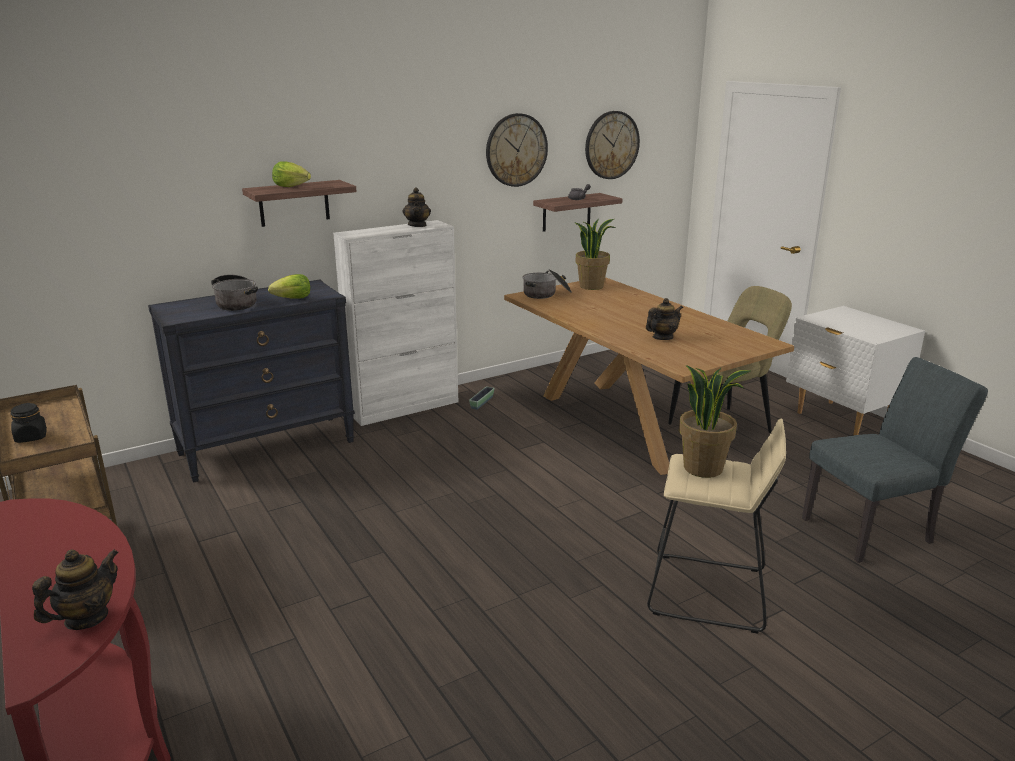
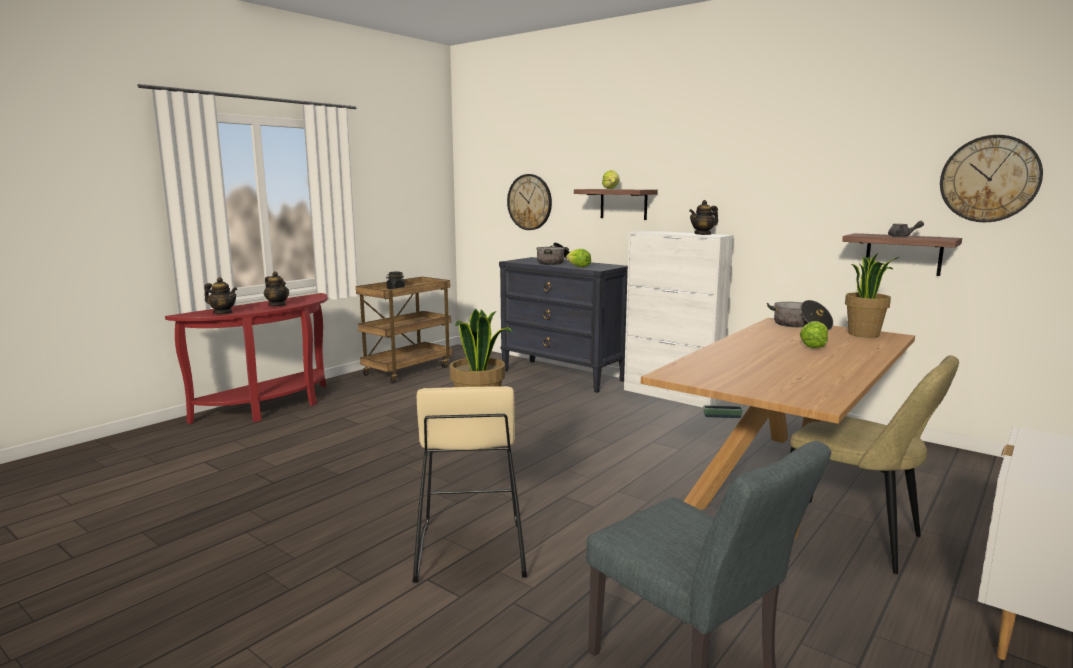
camera: 70 degrees right, 10 degrees down
wall clock [486,113,548,187] -> wall clock moved to [507,174,552,230]
teapot [646,298,683,340] -> teapot moved to [264,272,289,306]
none -> lettuce [800,321,828,348]

